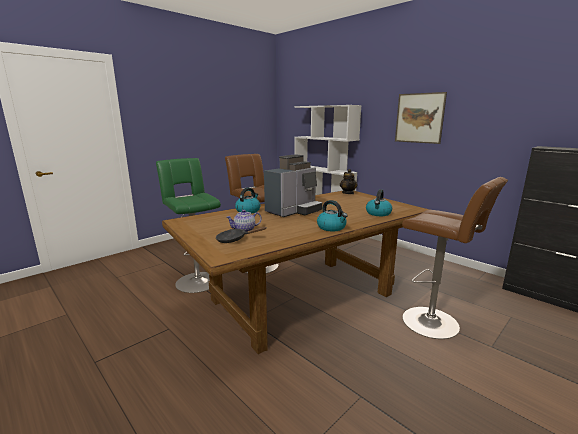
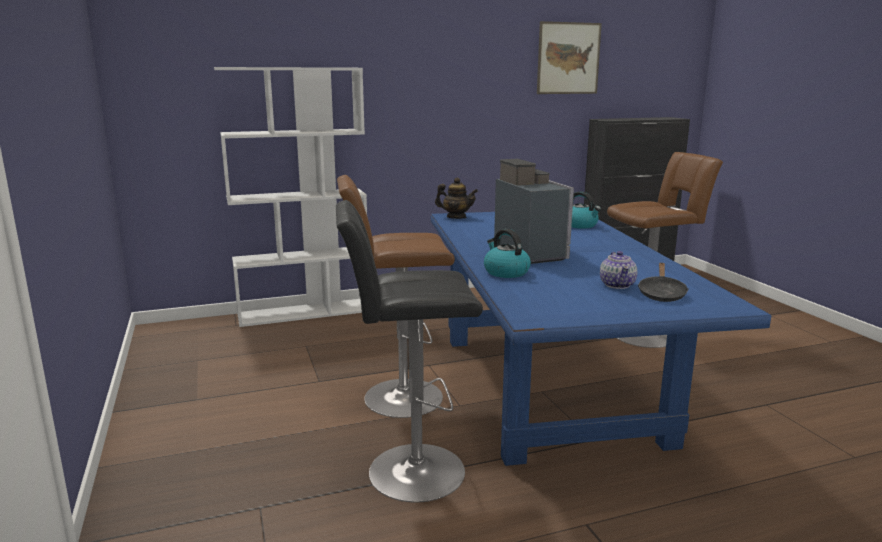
camera: 65 degrees left, 0 degrees up
green stool [156,158,221,293] -> black stool [336,200,483,502]
brown dining table [162,190,430,354] -> blue dining table [431,212,771,466]
kettle [317,200,348,231] -> none
picture [395,92,447,144] -> picture moved to [537,21,602,94]

